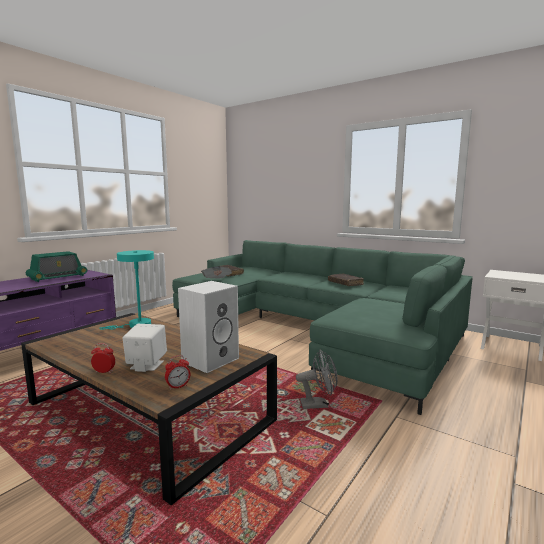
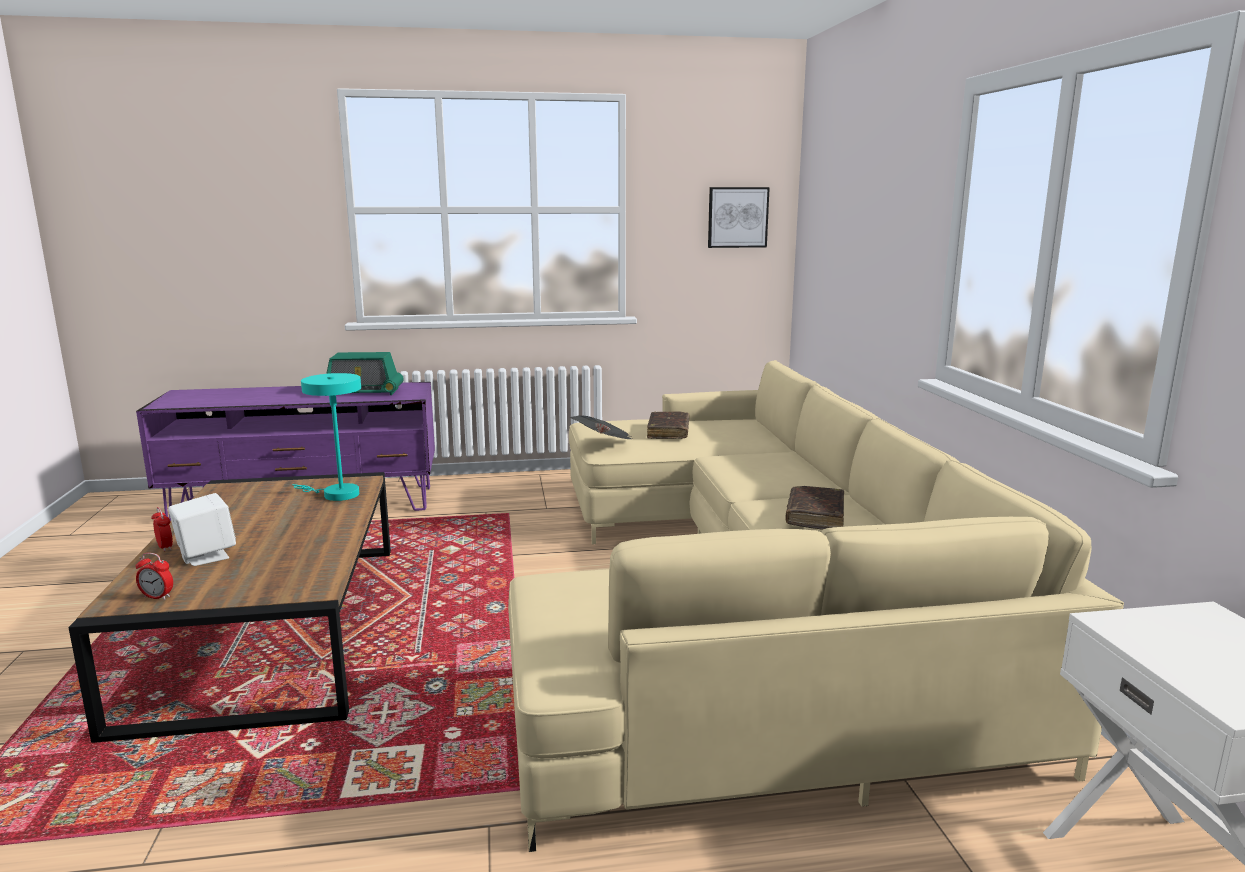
camera: 45 degrees right, 5 degrees up
green sofa [172,240,473,415] -> beige sofa [508,360,1124,852]
white speaker [178,281,239,373] -> none
grey fan [296,350,338,409] -> none
none -> picture [708,187,770,248]

